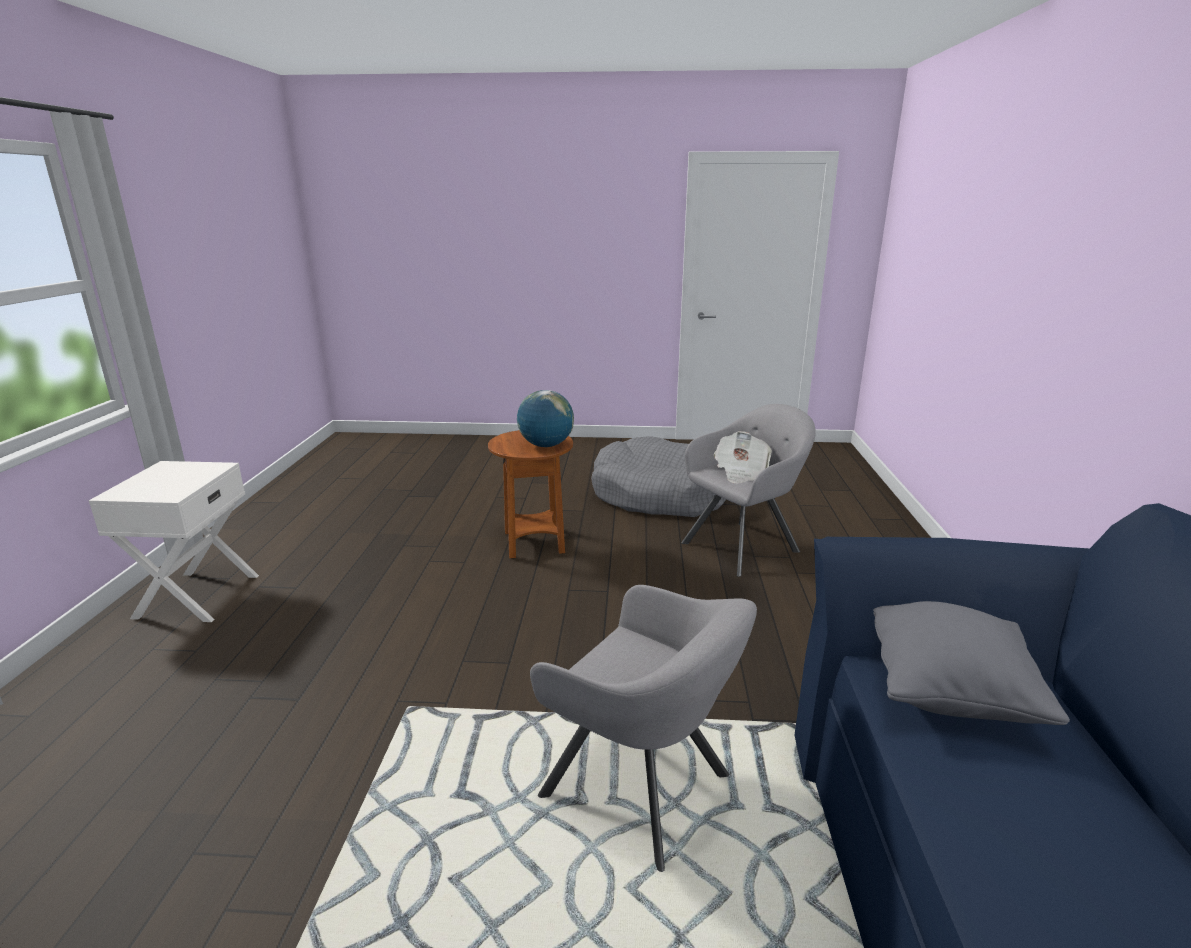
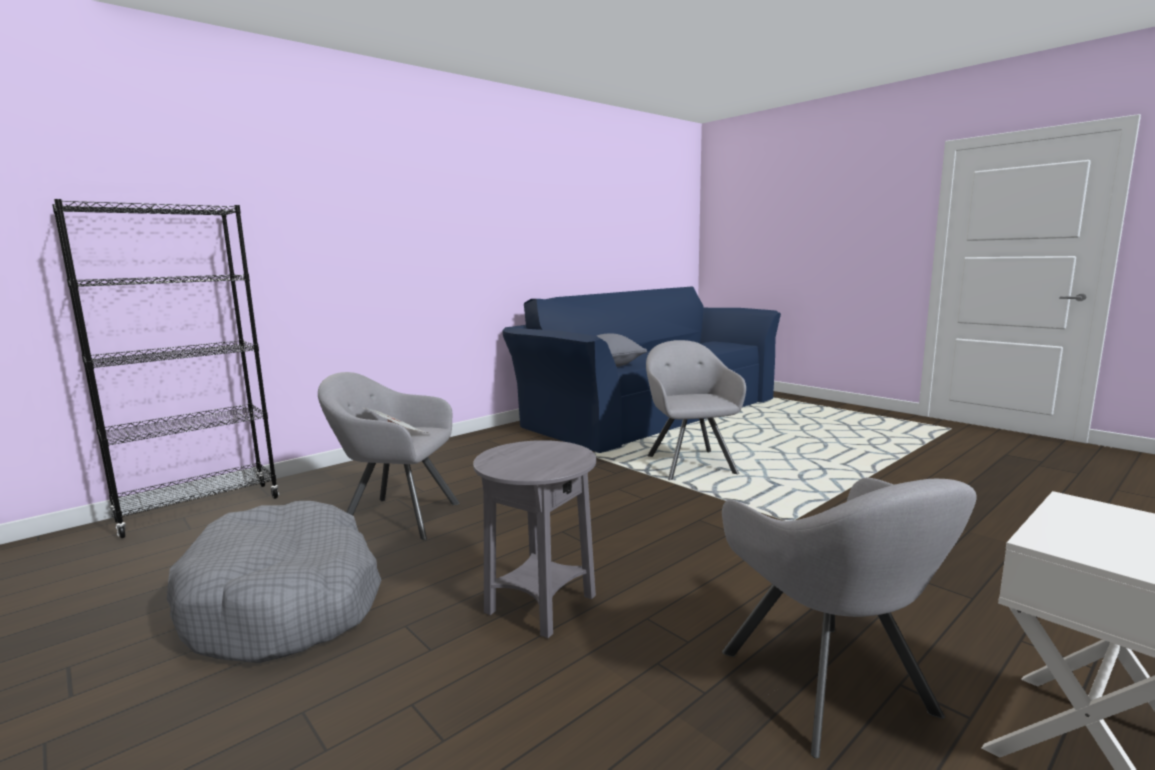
camera: 135 degrees left, 10 degrees down
brown side table [488,430,573,559] -> grey side table [473,440,596,638]
globe [517,390,574,447] -> none
none -> black bookcase [52,199,280,538]
none -> grey armchair [722,478,977,758]

